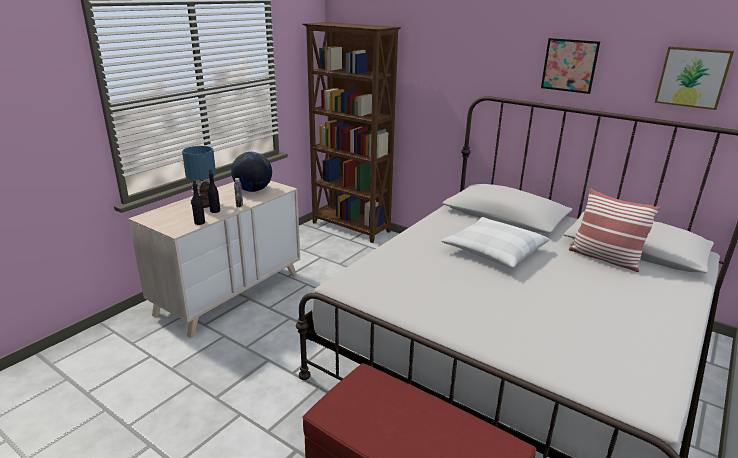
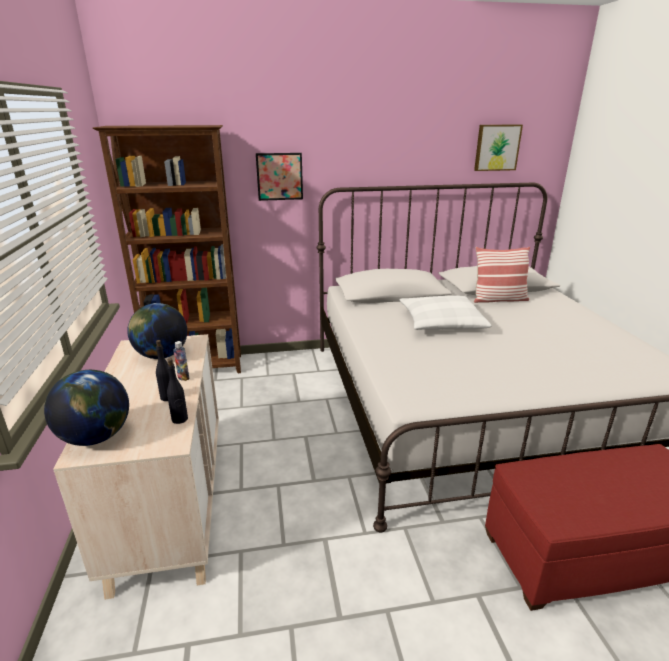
camera: 45 degrees left, 0 degrees up
table lamp [182,146,216,208] -> none
picture [541,38,600,94] -> picture moved to [256,153,303,201]
none -> globe [44,370,129,446]

